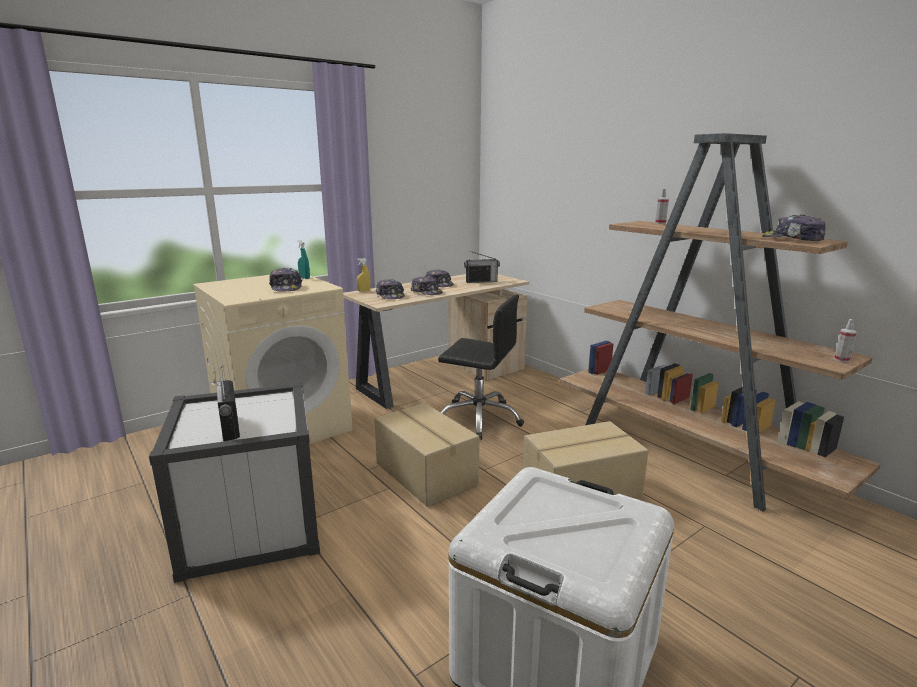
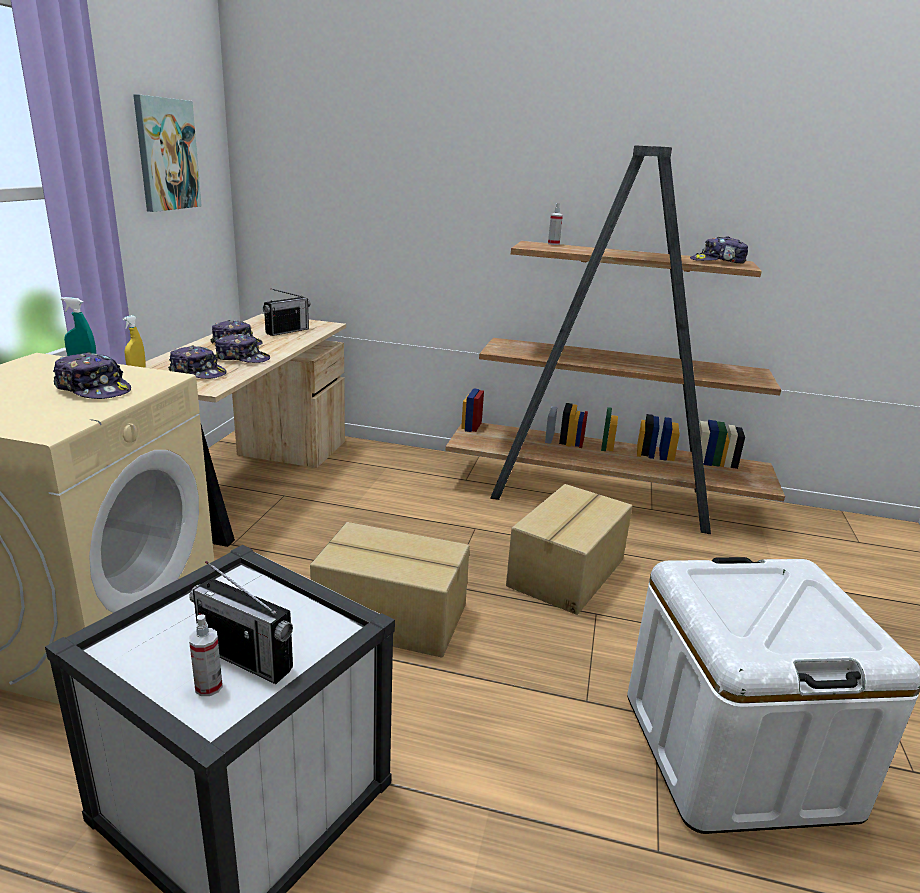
camera: 40 degrees left, 5 degrees up
black office chair [438,294,524,440] -> none
spray bottle [834,319,857,362] -> spray bottle moved to [189,615,223,696]
none -> picture [133,94,202,212]

